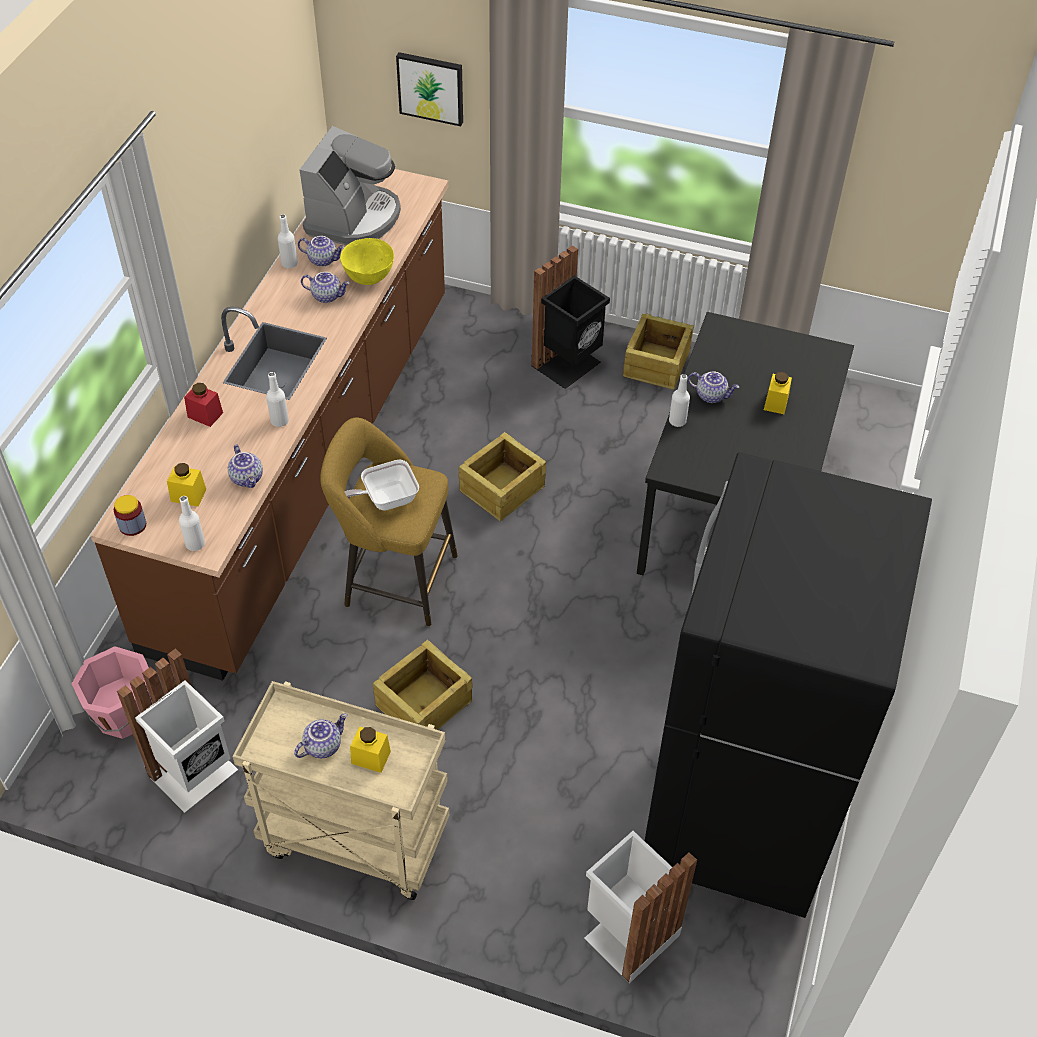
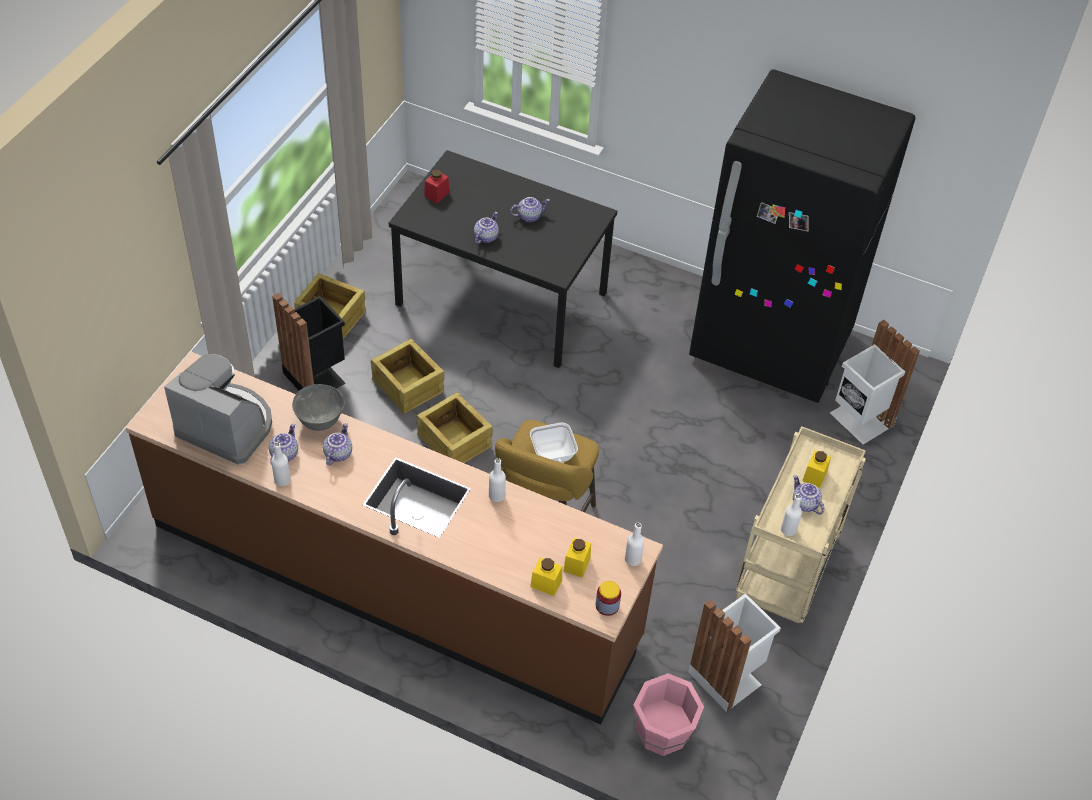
camera: 85 degrees left, 0 degrees up
red jar [184,383,223,427] -> red jar moved to [424,170,450,203]
teapot [228,445,263,488] -> teapot moved to [510,197,550,222]
yellow bowl [340,238,394,285] -> grey bowl [292,384,345,431]
crate [373,639,472,730] -> crate moved to [371,338,444,414]
picture [396,52,463,126] -> none
white bottle [669,374,690,427] -> white bottle moved to [781,494,802,536]
yellow jar [764,372,792,414] -> yellow jar moved to [530,558,562,596]

